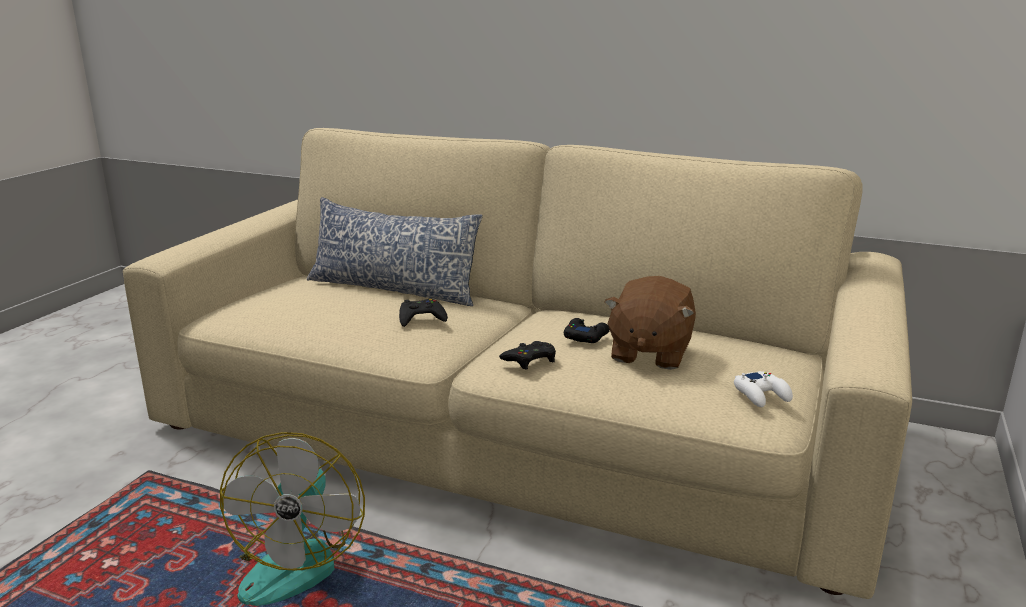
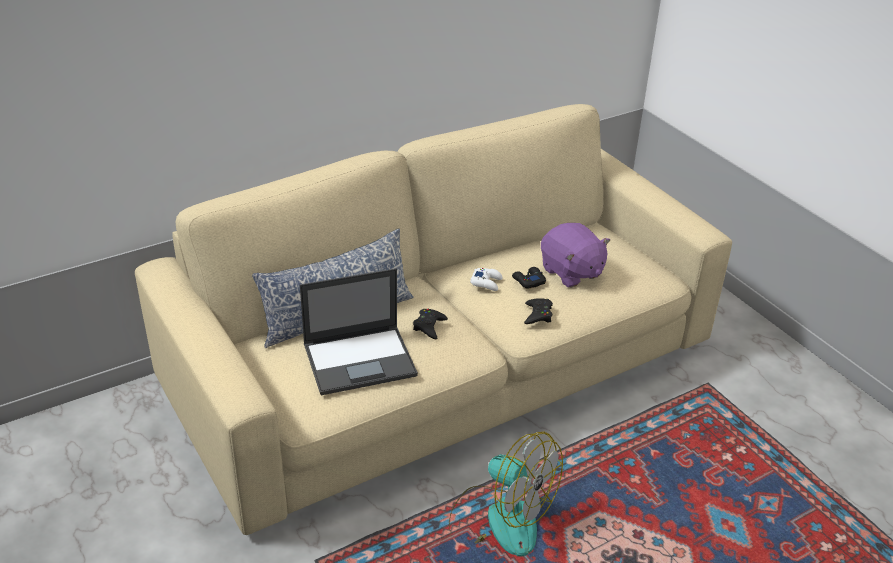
camera: 55 degrees left, 15 degrees up
brown plush toy [604,276,696,370] -> purple plush toy [541,223,610,288]
white game controller [734,371,793,407] -> white game controller moved to [470,268,503,291]
none -> laptop [300,268,418,395]

